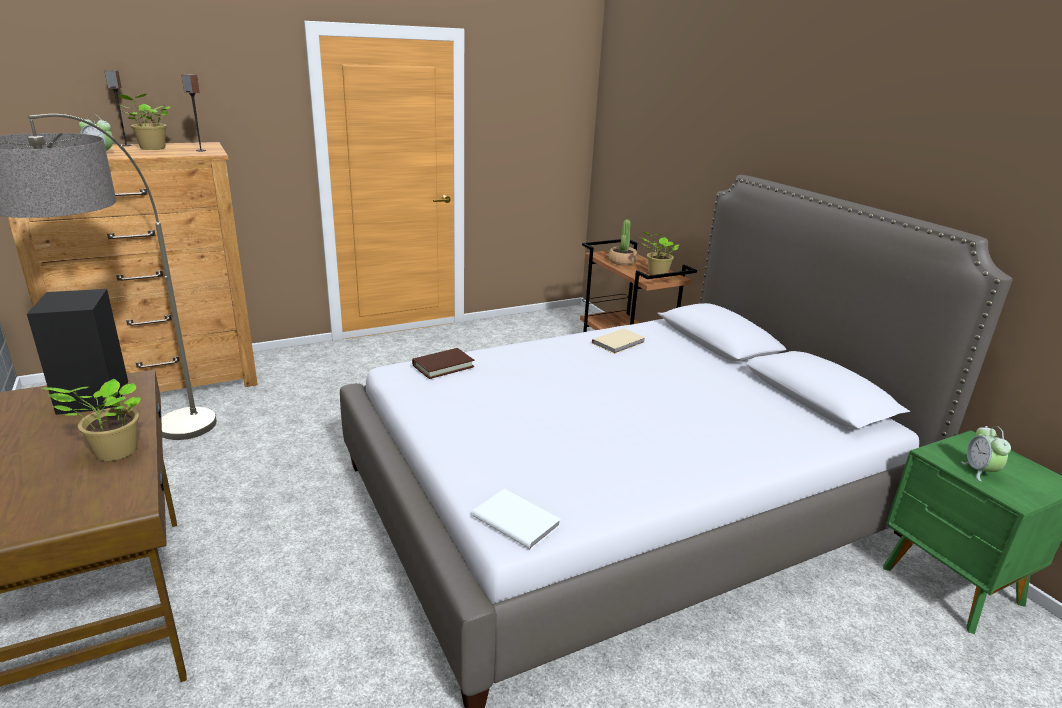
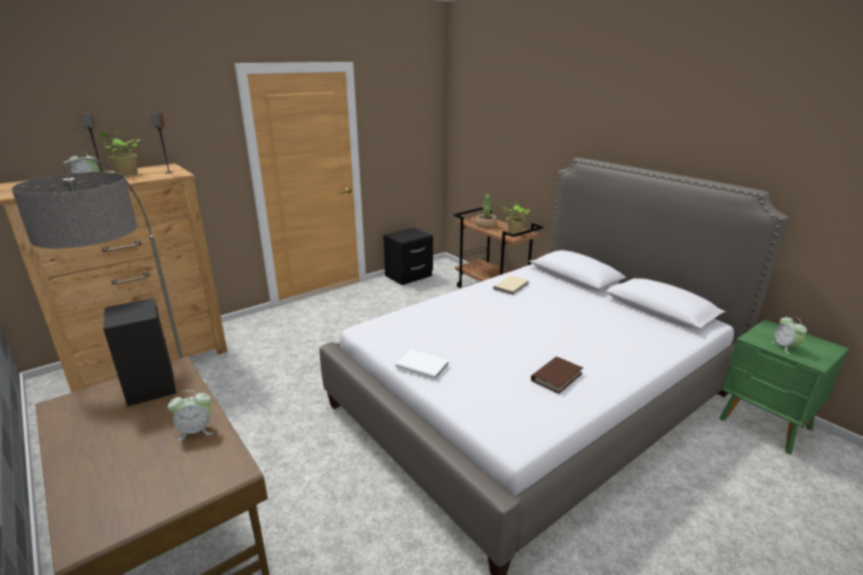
camera: 10 degrees left, 0 degrees up
potted plant [42,379,141,461] -> alarm clock [168,390,213,441]
brown book [412,348,474,379] -> brown book moved to [531,356,583,394]
white book [472,489,561,550] -> white book moved to [395,349,449,379]
none -> black nightstand [383,228,433,285]

